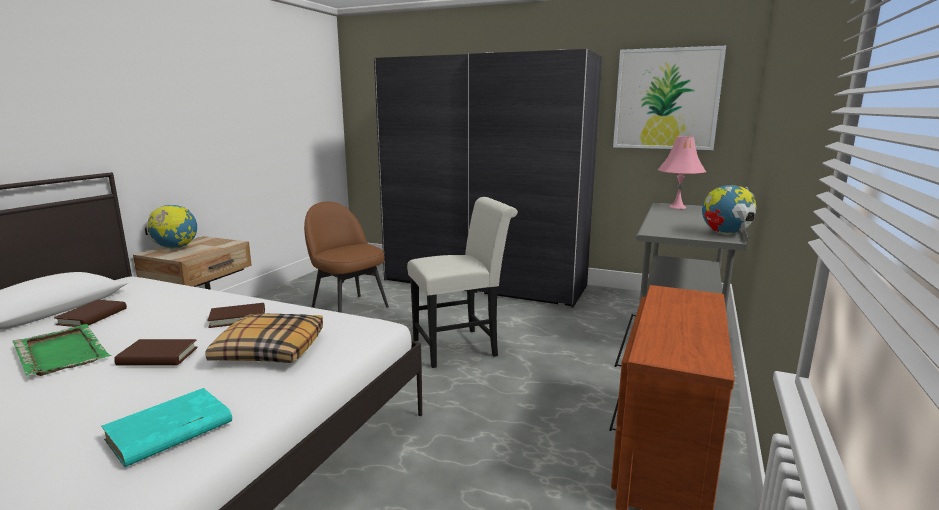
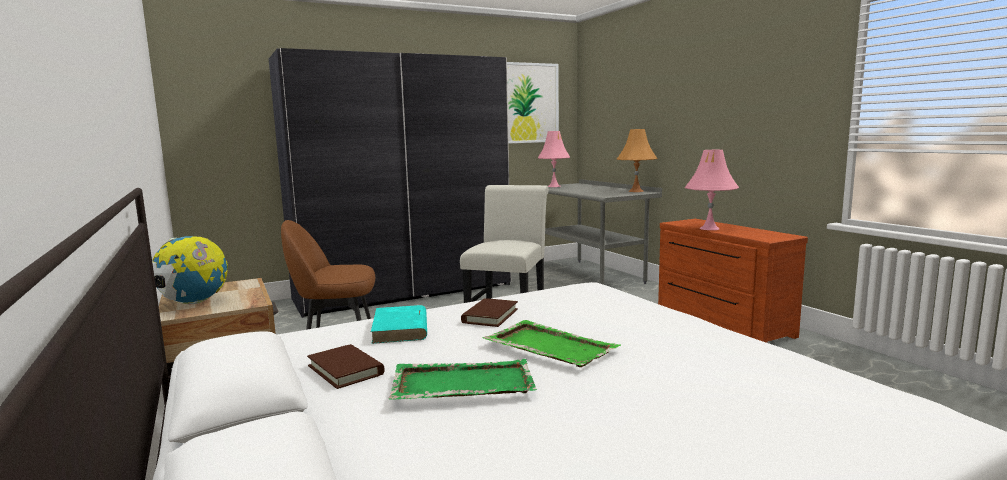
camera: 50 degrees left, 5 degrees down
turquoise book [101,388,232,467] -> turquoise book moved to [371,305,427,344]
brown book [114,339,198,365] -> green tray [482,320,621,367]
pillow [205,314,323,363] -> none
globe [702,185,756,235] -> orange table lamp [617,129,657,192]
none -> pink table lamp [685,150,739,230]

